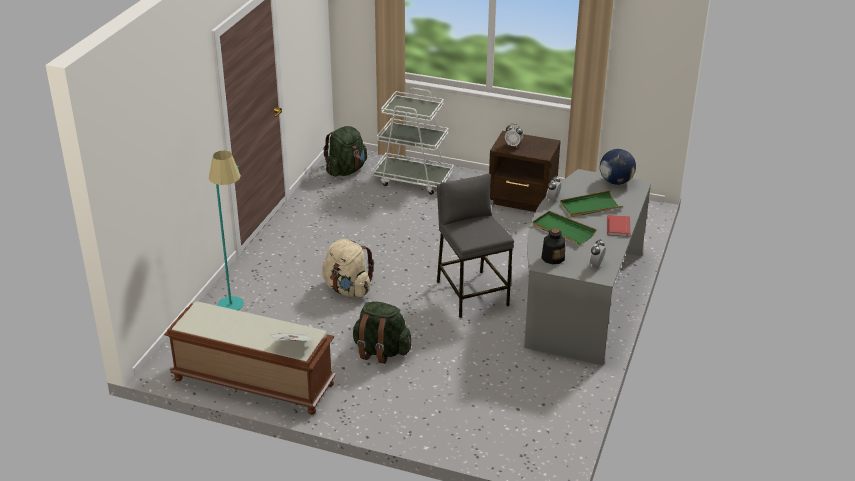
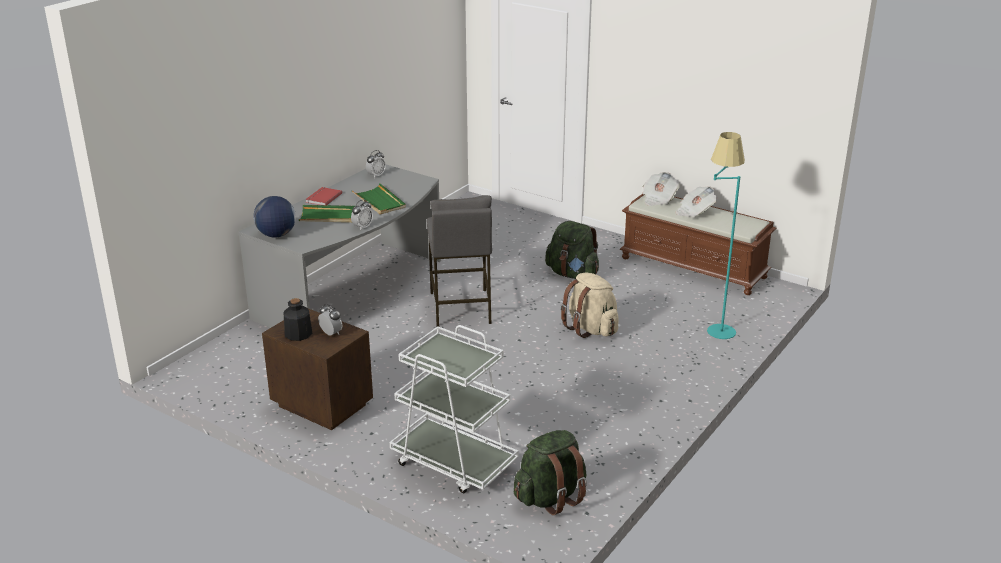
camera: 165 degrees left, 5 degrees down
bottle [542,229,565,264] -> bottle moved to [283,298,313,341]
none -> newspaper [675,186,717,218]

